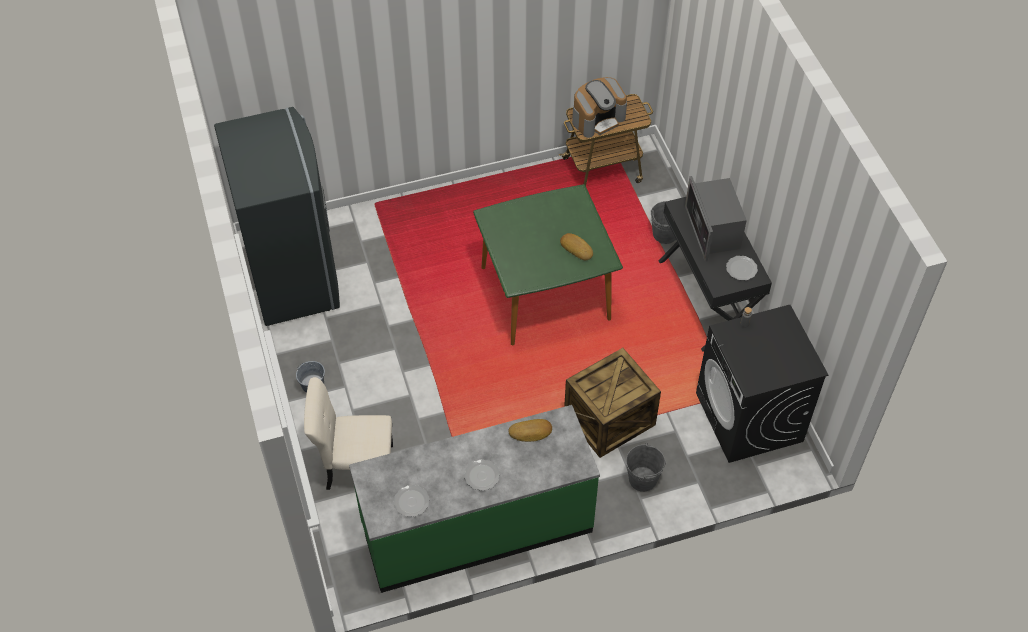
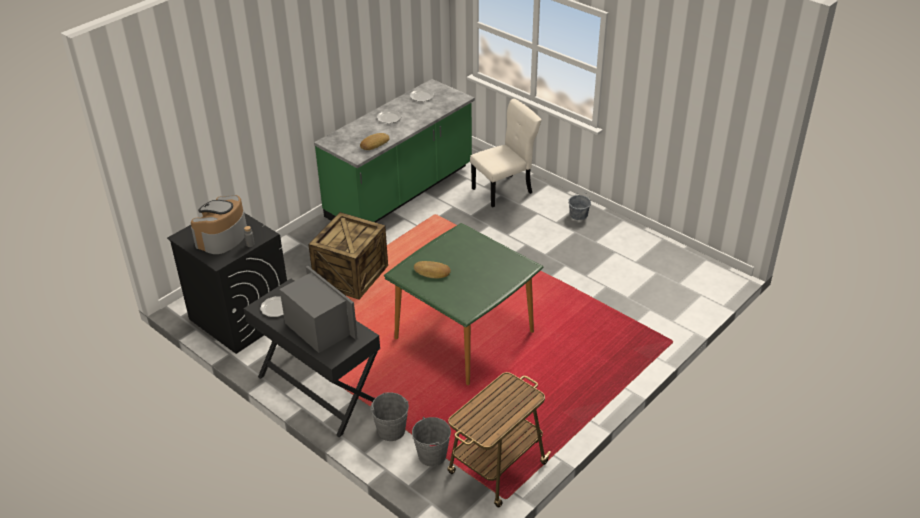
camera: 150 degrees right, 15 degrees down
grey fridge [214,107,340,326] -> none
coffee machine [572,77,627,138] -> coffee machine moved to [191,195,247,254]
grey bucket [626,443,666,492] -> grey bucket moved to [412,417,451,467]

